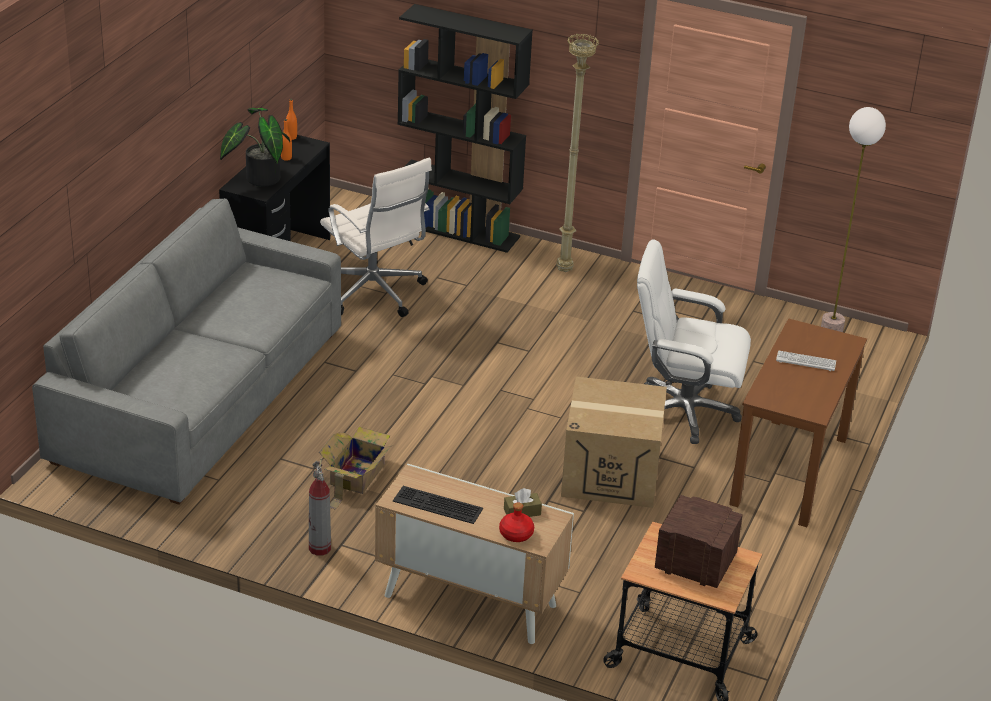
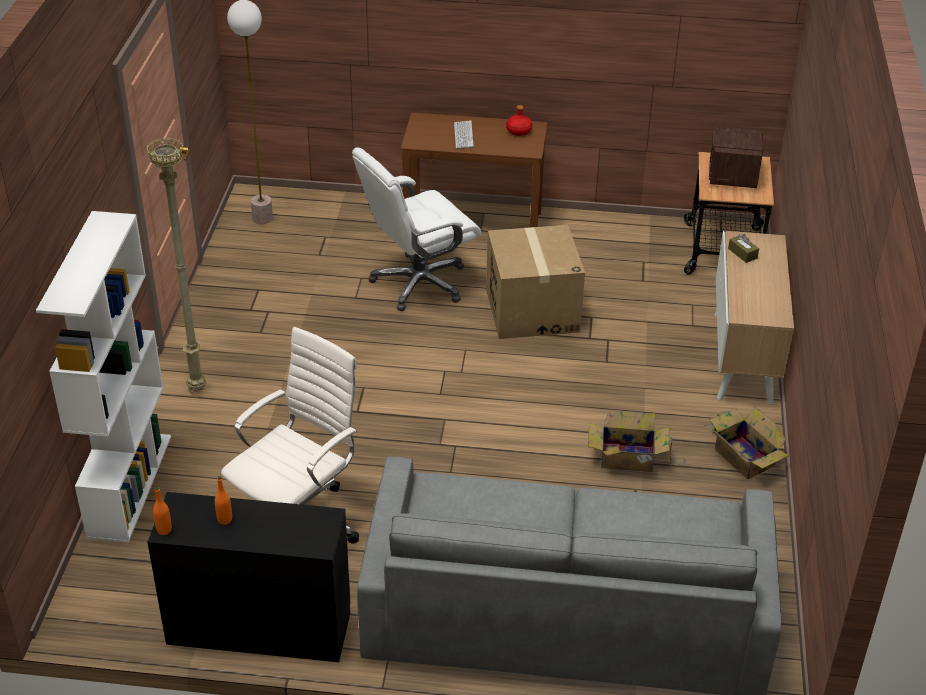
camera: 105 degrees left, 5 degrees up
potted plant [220,108,290,187] -> none
fire extinguisher [309,458,331,556] -> cardboard box [704,407,789,479]
keyboard [393,486,483,524] -> none
black bookcase [398,4,533,253] -> white bookcase [36,211,171,543]
red bottle [499,503,534,542] -> red bottle moved to [506,105,532,136]
white office chair [637,239,751,444] -> white office chair turned 60 degrees clockwise [352,148,481,311]

